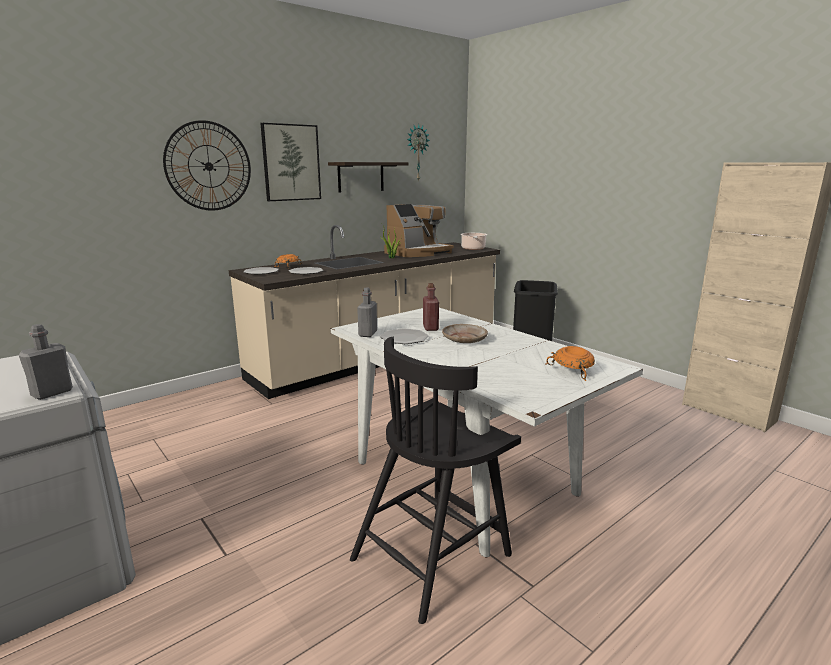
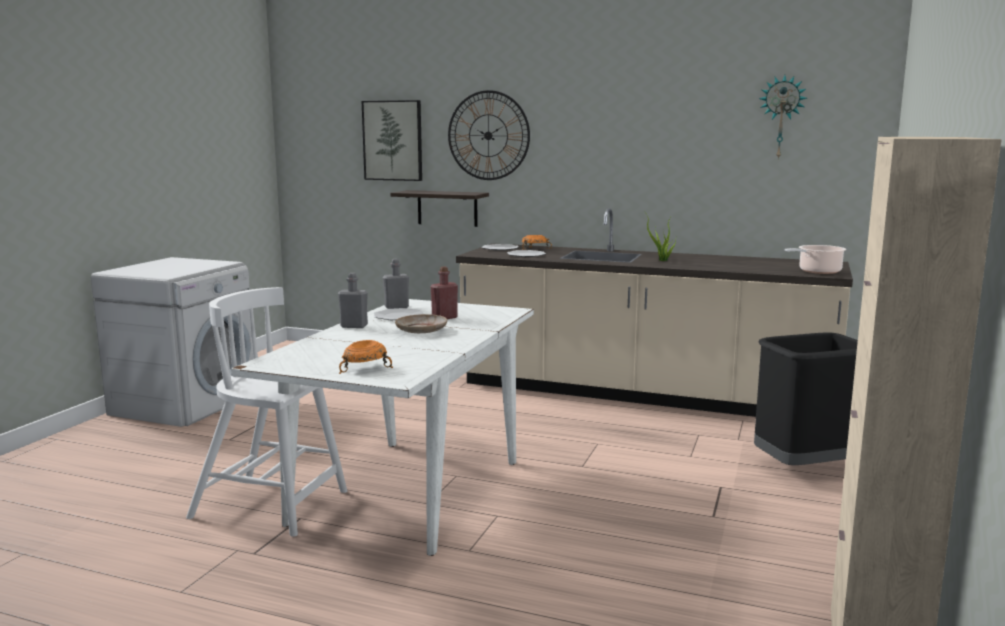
camera: 60 degrees right, 5 degrees down
grey bottle [19,324,73,400] -> grey bottle moved to [338,273,368,328]
picture [260,123,321,201] -> picture moved to [362,100,422,181]
shelf [328,162,409,192] -> shelf moved to [390,190,489,227]
black chair [350,336,521,624] -> white chair [186,287,347,537]
coffee machine [384,204,454,257] -> none

